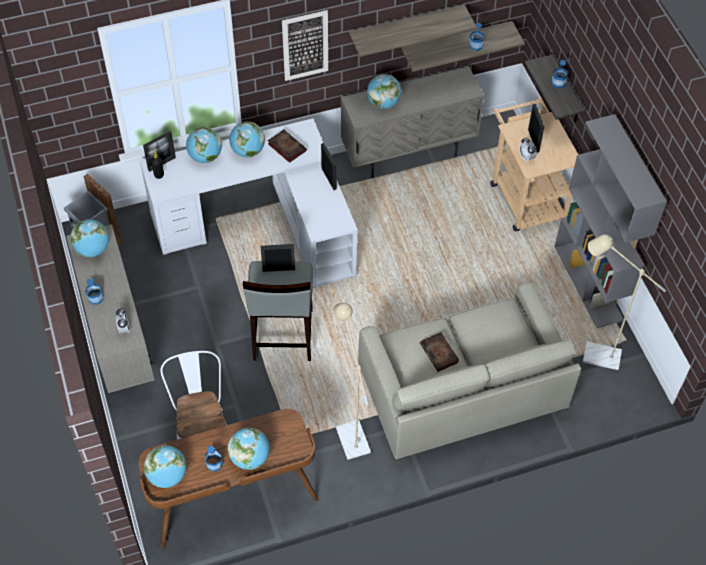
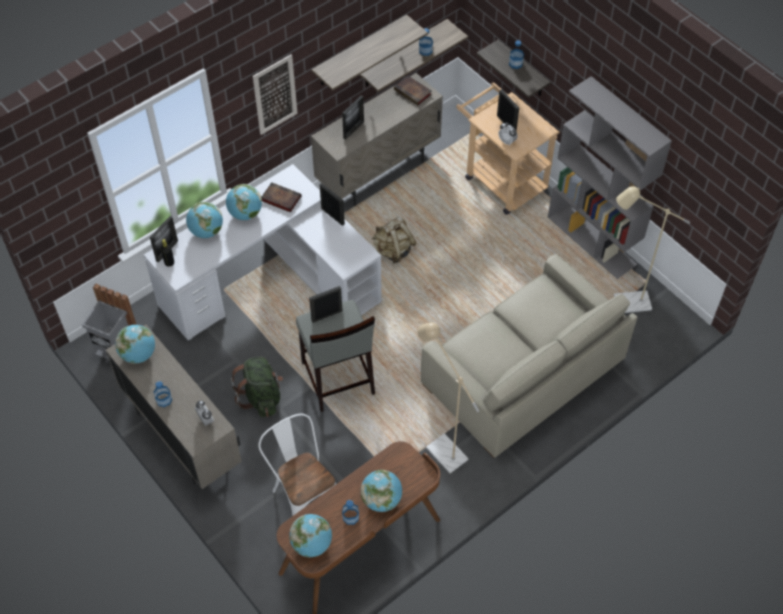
camera: 20 degrees left, 0 degrees up
globe [367,74,402,109] -> picture frame [342,96,364,139]
book [420,332,459,372] -> book moved to [394,76,432,105]
none -> green backpack [231,357,283,417]
none -> beige backpack [372,217,417,263]

